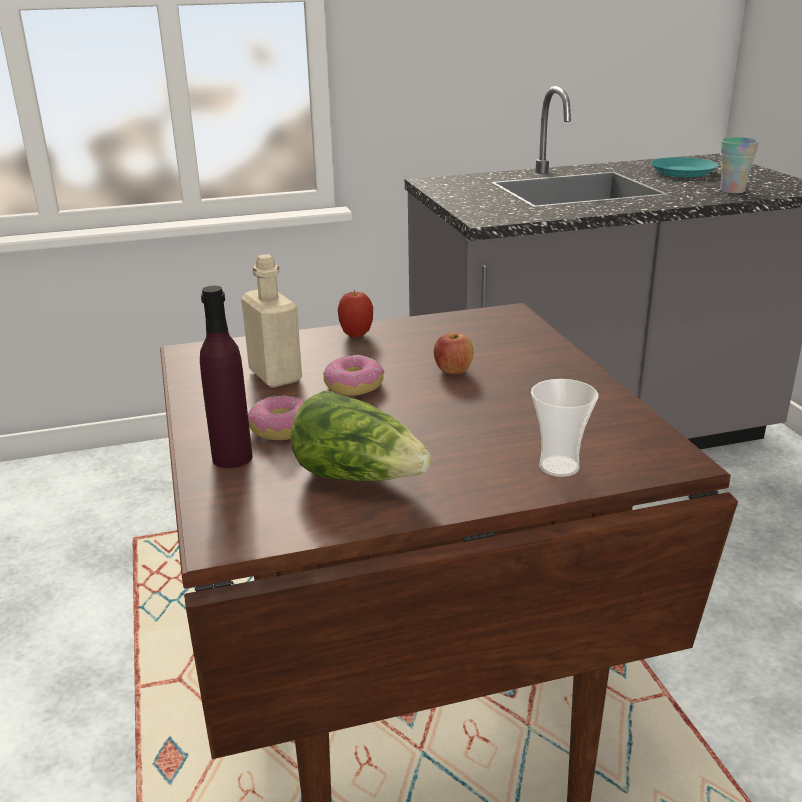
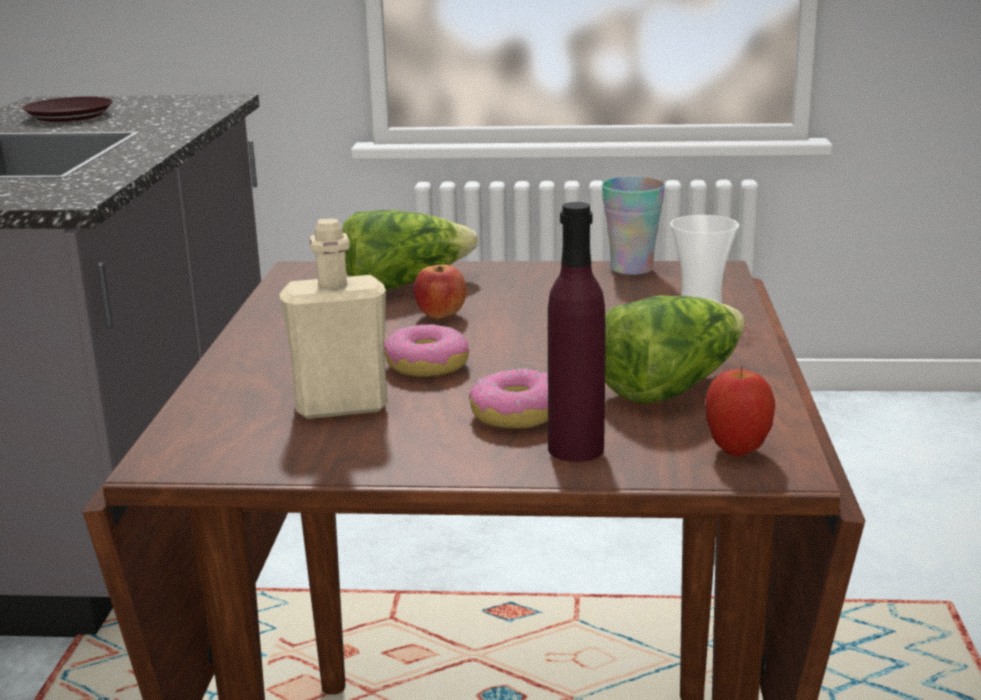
camera: 70 degrees left, 5 degrees down
apple [338,290,373,338] -> apple moved to [706,366,775,456]
turquoise plate [651,157,718,177] -> brown plate [22,97,113,122]
cup [720,137,759,193] -> cup moved to [602,177,665,275]
none -> lettuce [342,210,478,290]

